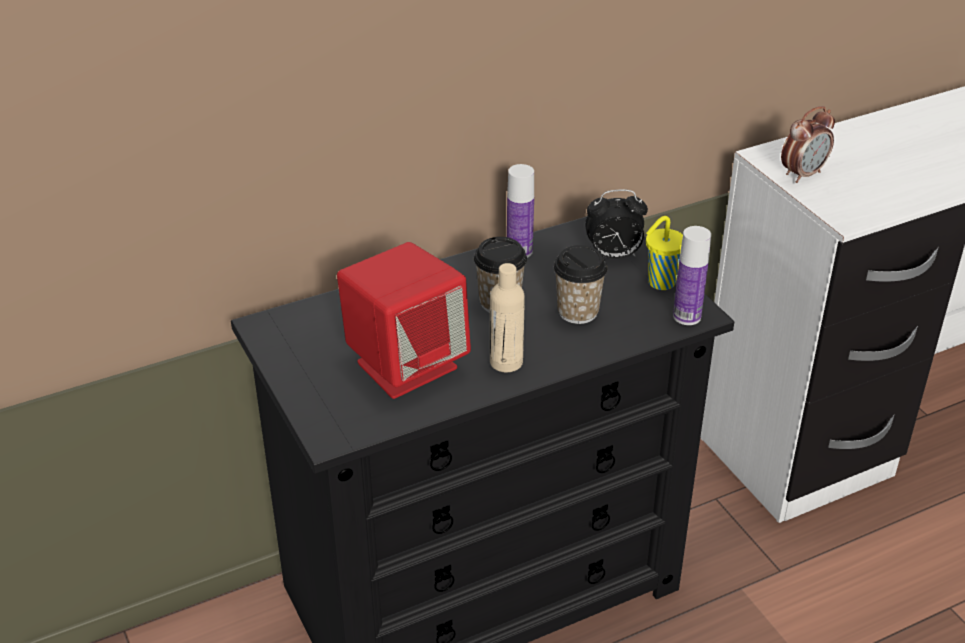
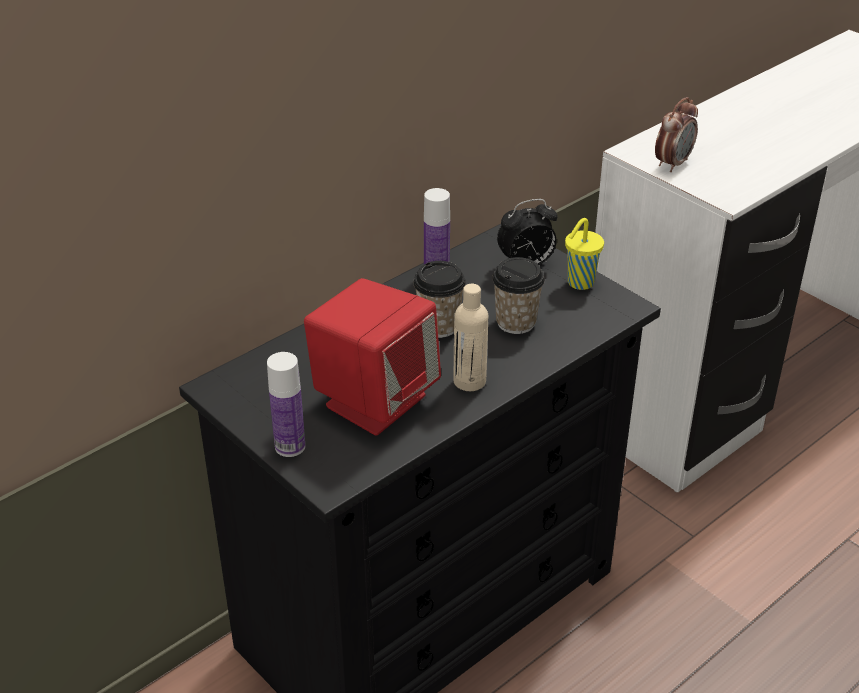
camera: 15 degrees left, 0 degrees up
bottle [673,226,711,325] -> bottle moved to [267,352,305,457]

